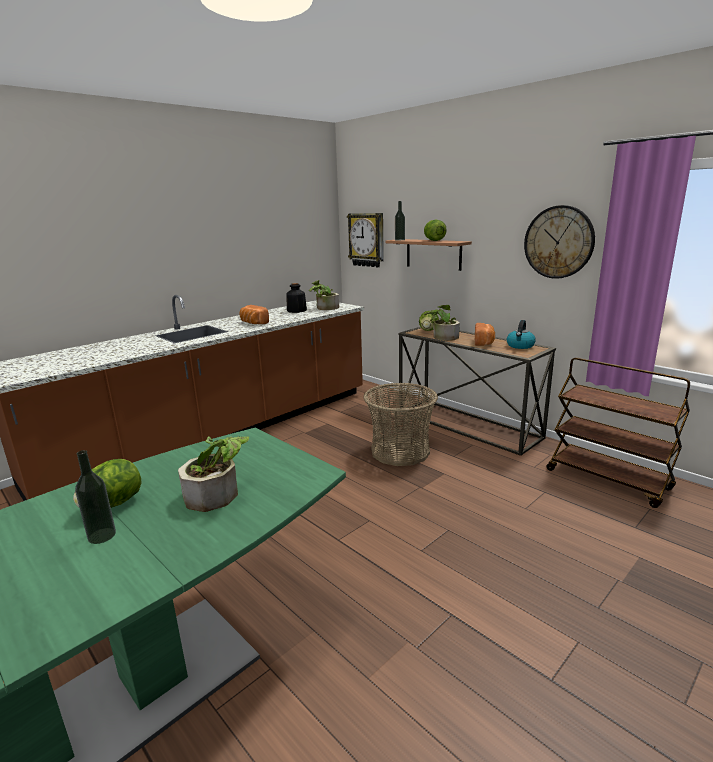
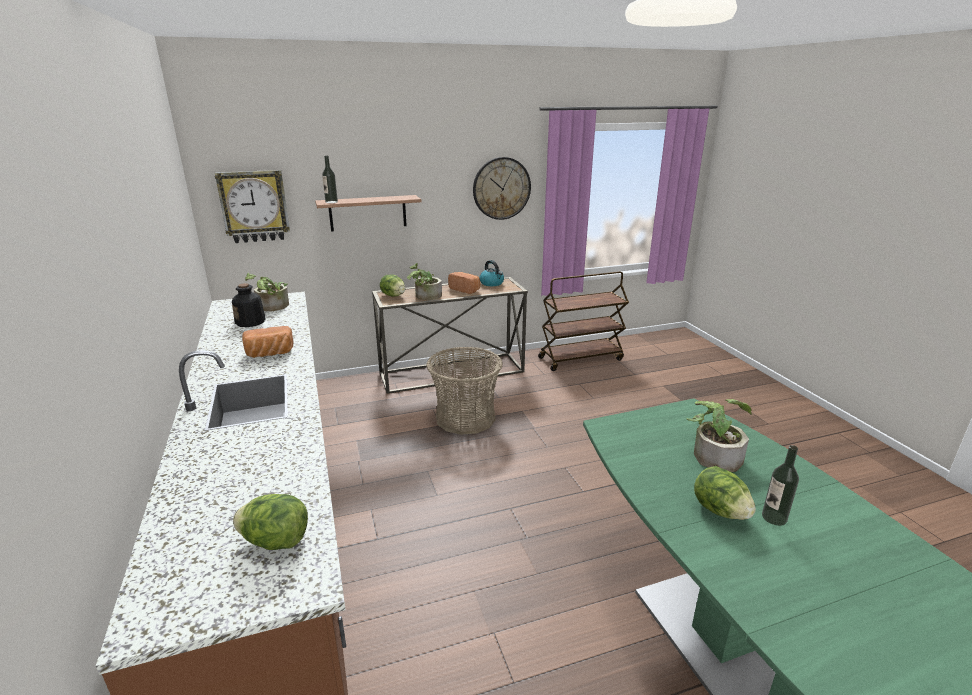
camera: 65 degrees left, 5 degrees up
lettuce [424,220,447,241] -> lettuce moved to [233,494,308,550]

